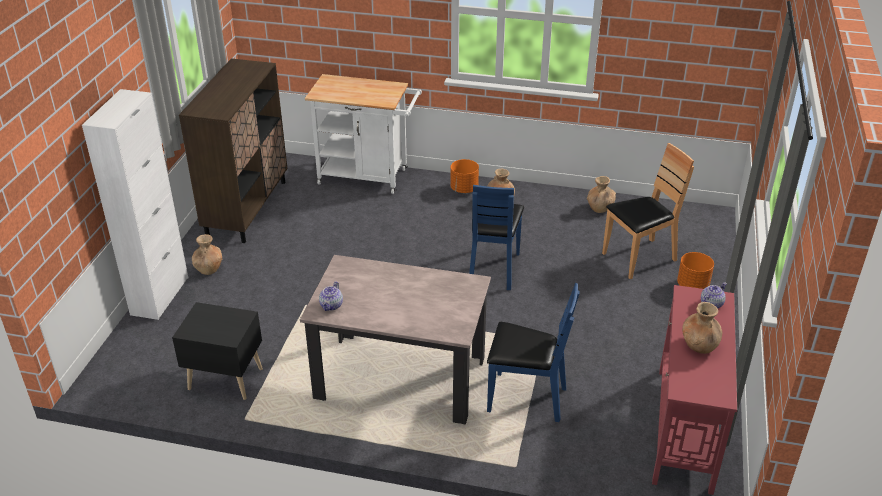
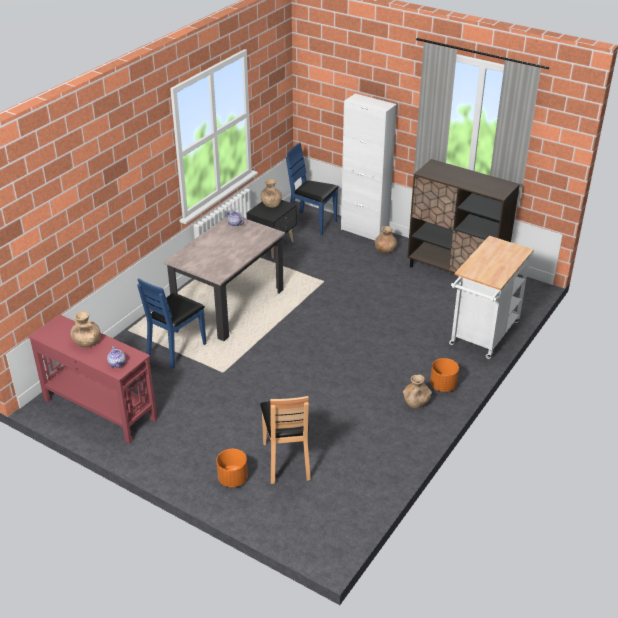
camera: 110 degrees right, 0 degrees up
blue chair [469,185,524,290] -> blue chair moved to [286,143,339,236]
brown vase [587,176,616,213] -> brown vase moved to [261,179,282,208]

